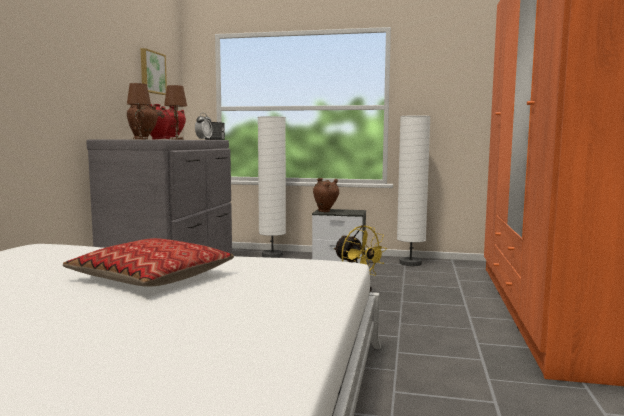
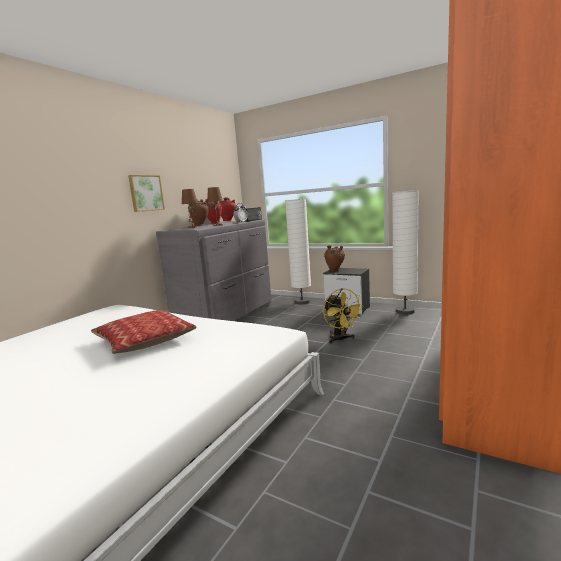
camera: 20 degrees right, 5 degrees up
picture [141,48,167,95] -> picture moved to [128,175,165,212]

